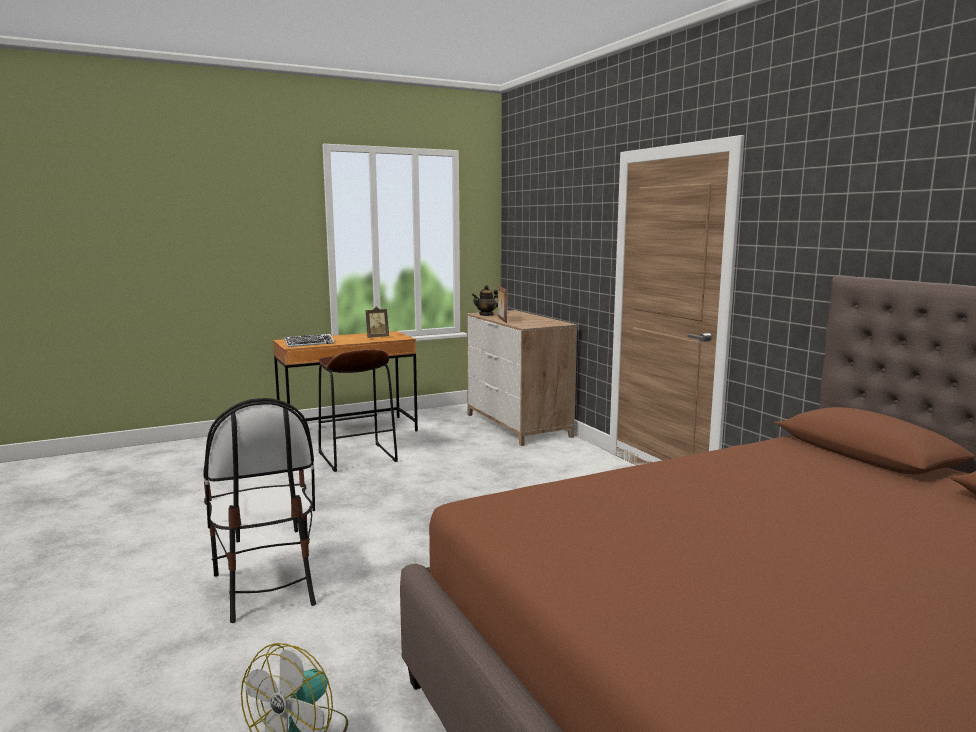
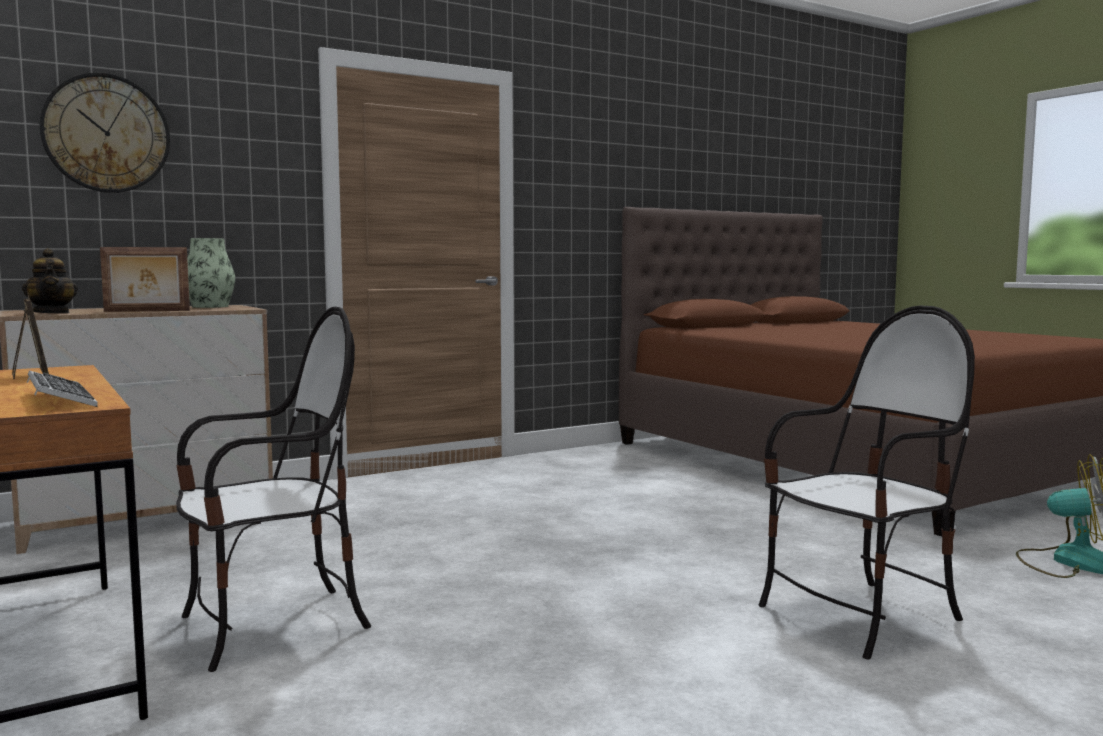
camera: 95 degrees left, 5 degrees down
brown stool [318,349,398,472] -> chair [176,306,371,672]
none -> wall clock [40,73,170,193]
none -> vase [187,238,235,308]

